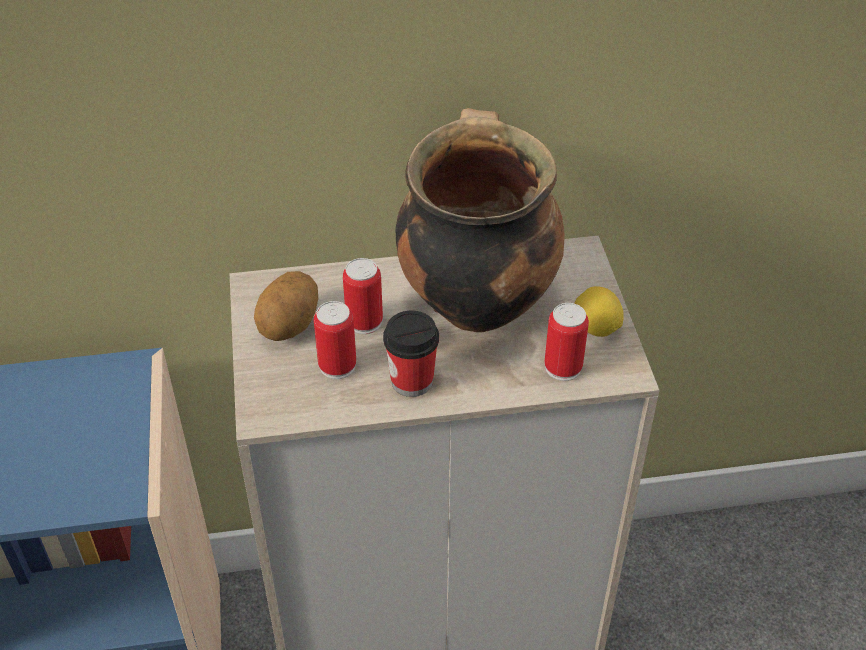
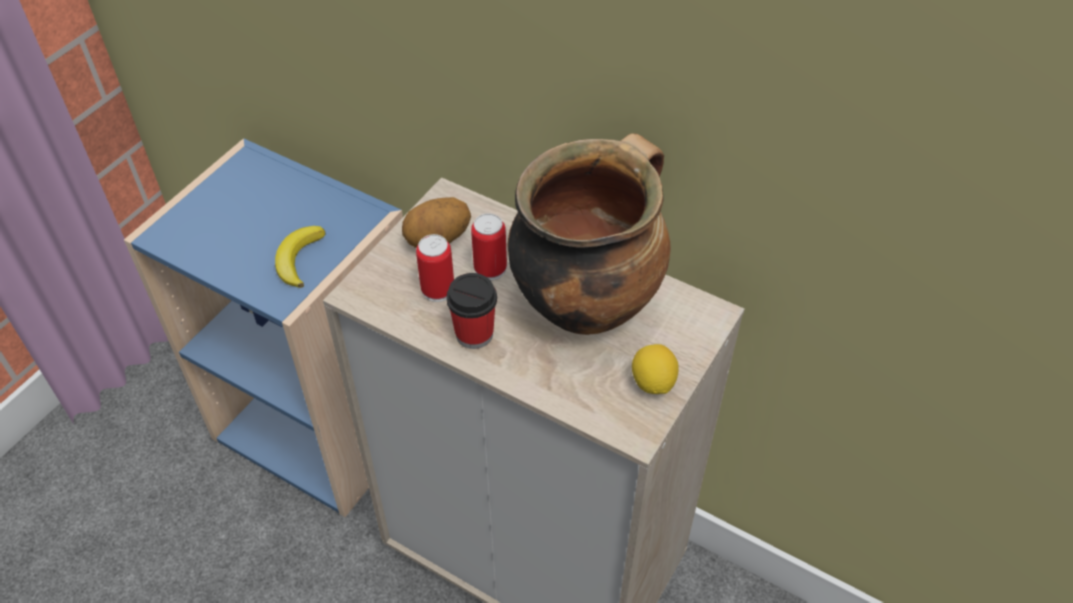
camera: 40 degrees right, 5 degrees up
can [544,303,589,381] -> none
none -> banana [275,226,325,288]

